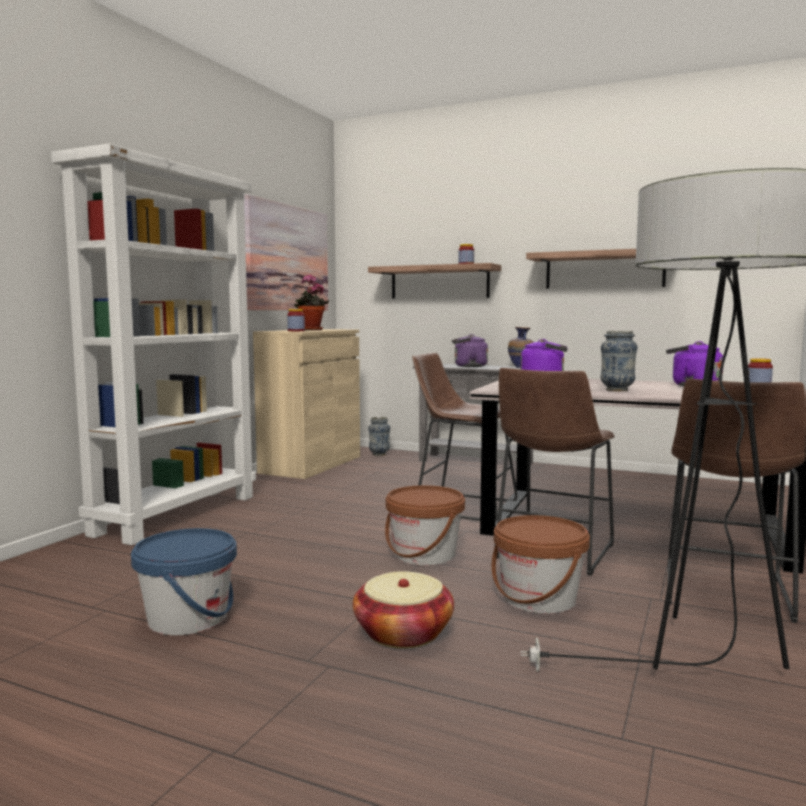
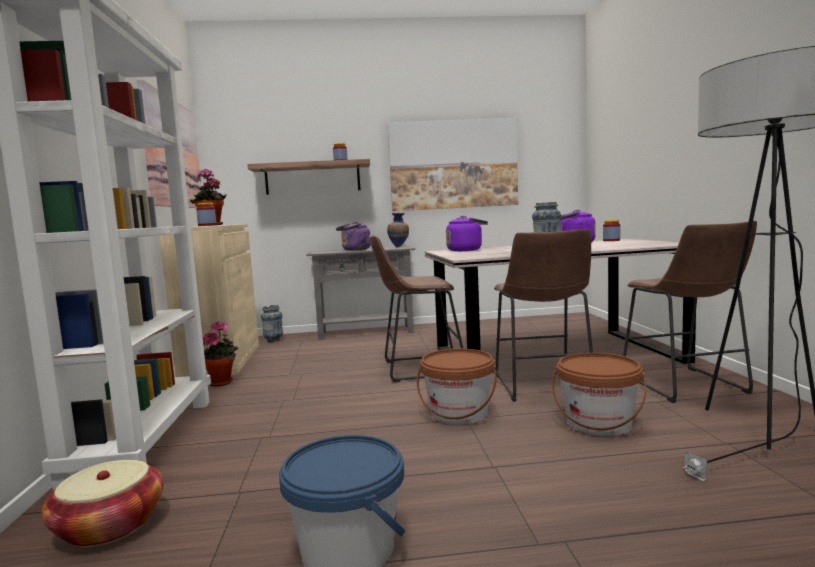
camera: 30 degrees left, 0 degrees up
basket [353,571,454,649] -> basket moved to [42,460,164,547]
shelf [526,249,666,289] -> picture [388,118,518,211]
none -> potted plant [202,321,238,386]

